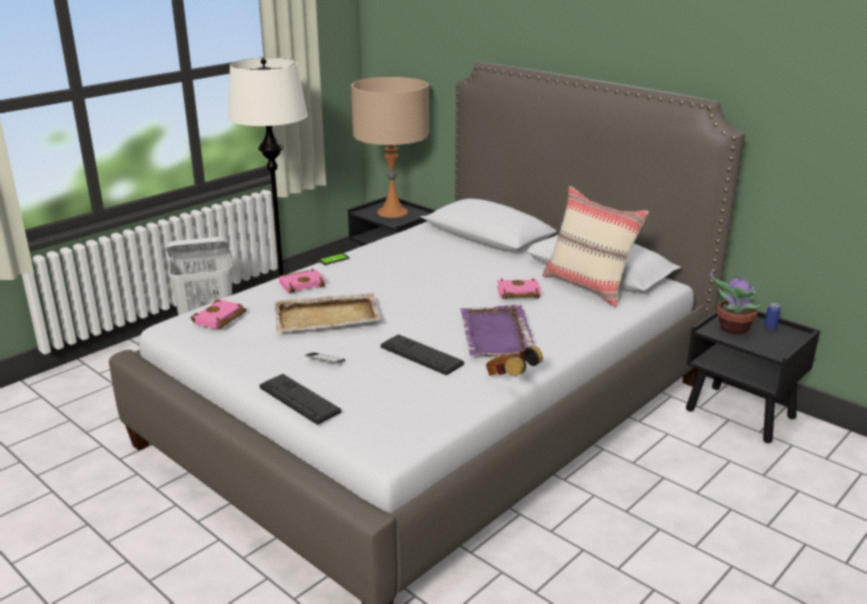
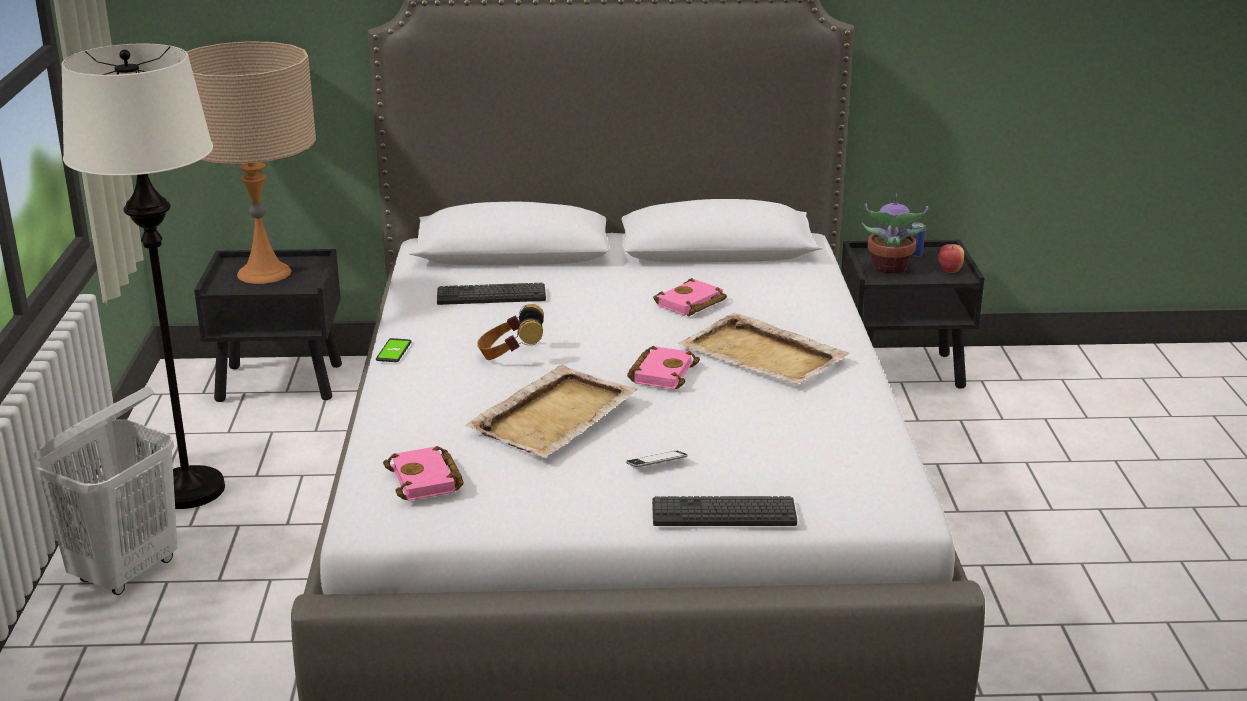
camera: 45 degrees left, 0 degrees up
pink book [279,268,325,293] -> pink book moved to [627,346,700,389]
keyboard [381,334,464,375] -> keyboard moved to [437,283,546,305]
purple tray [460,305,535,356] -> beige tray [678,313,850,384]
headphones [486,345,543,377] -> headphones moved to [477,304,544,360]
beige pillow [542,186,649,307] -> none
none -> apple [938,244,964,273]

